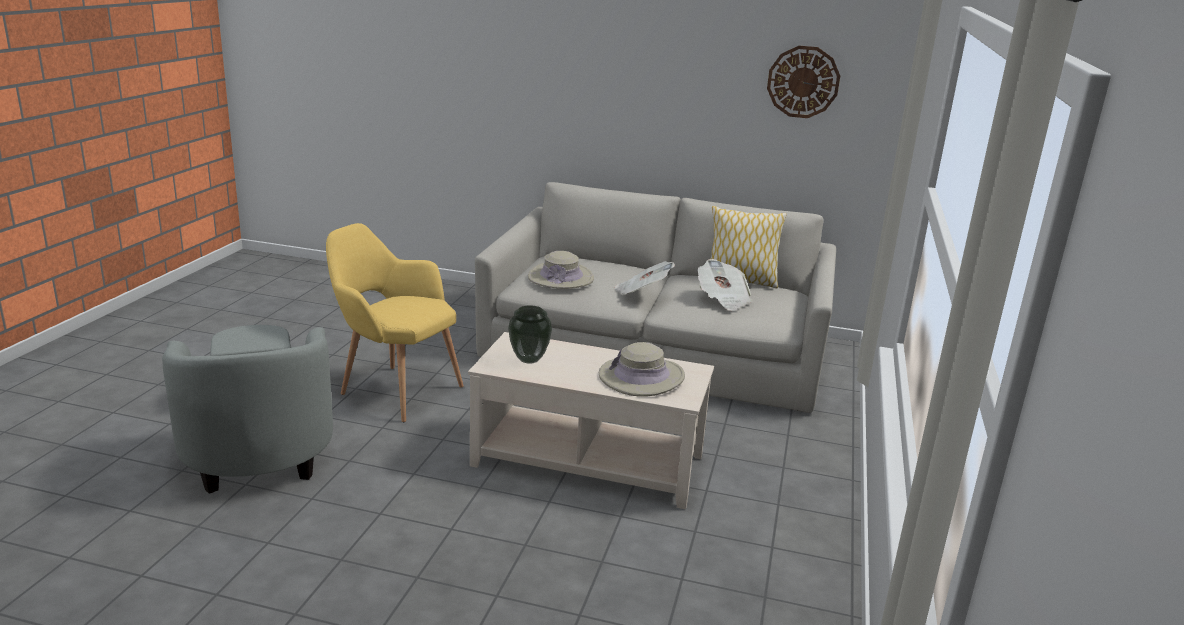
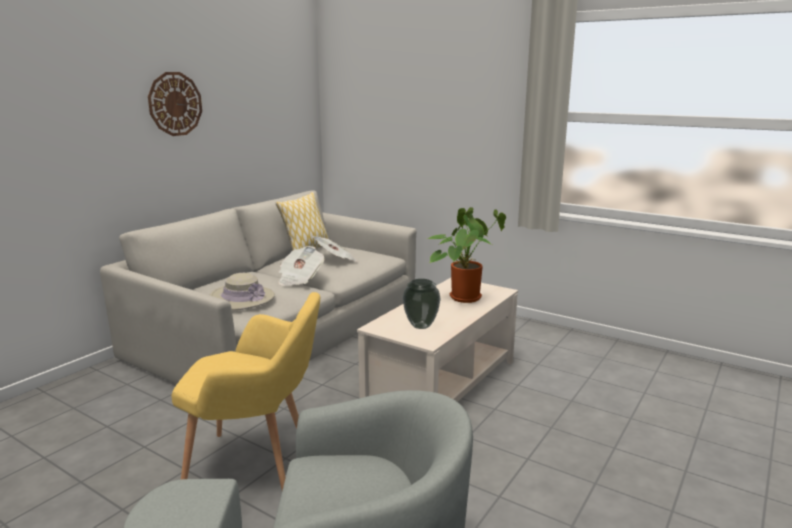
camera: 70 degrees left, 5 degrees down
yellow armchair [326,223,464,422] -> yellow armchair turned 135 degrees counterclockwise [171,292,320,490]
beige hat [599,342,685,396] -> potted plant [428,207,506,303]
wall clock [767,46,840,118] -> wall clock moved to [148,72,202,136]

